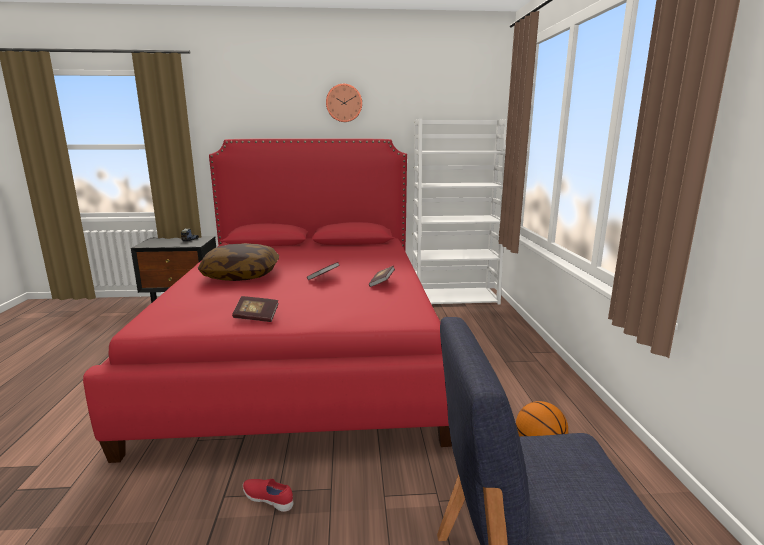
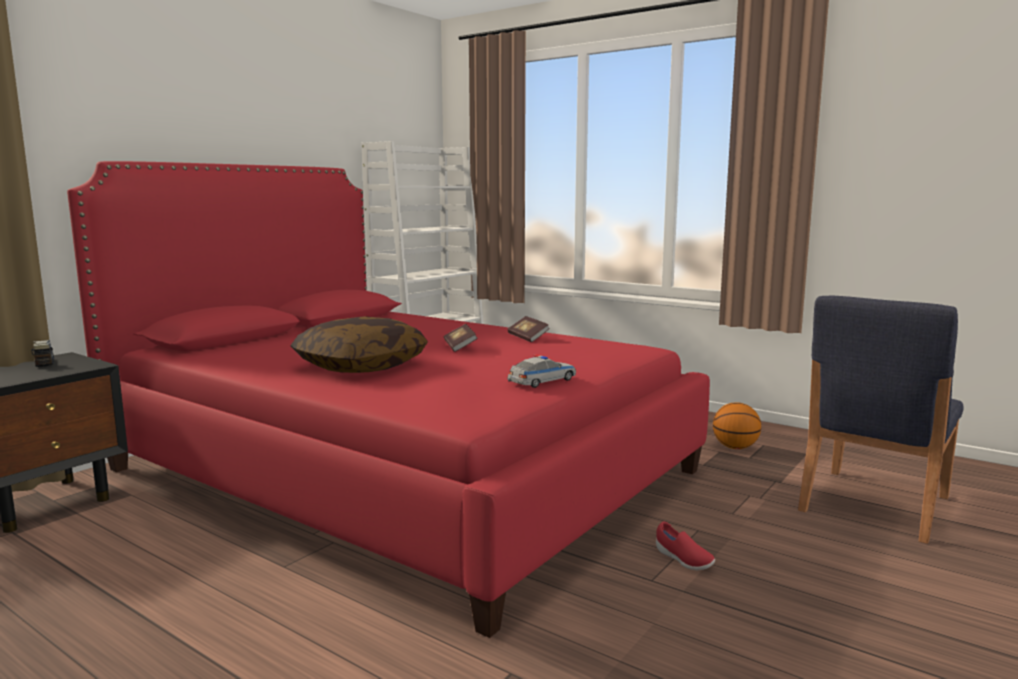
camera: 50 degrees left, 5 degrees down
book [232,296,279,322] -> toy car [507,355,576,388]
red shoe [243,479,293,512] -> red shoe turned 105 degrees counterclockwise [656,521,715,570]
wall clock [326,84,362,122] -> none

